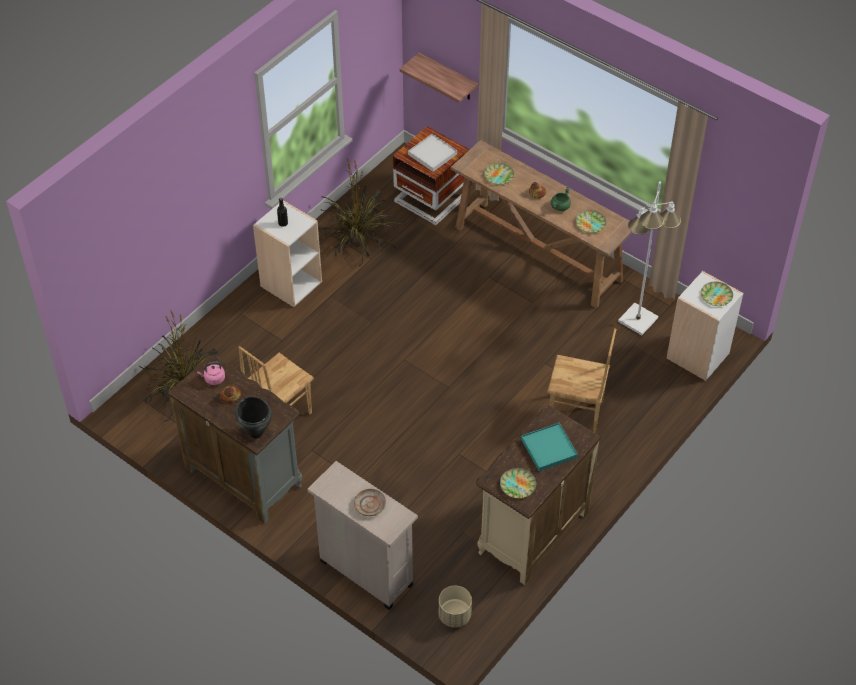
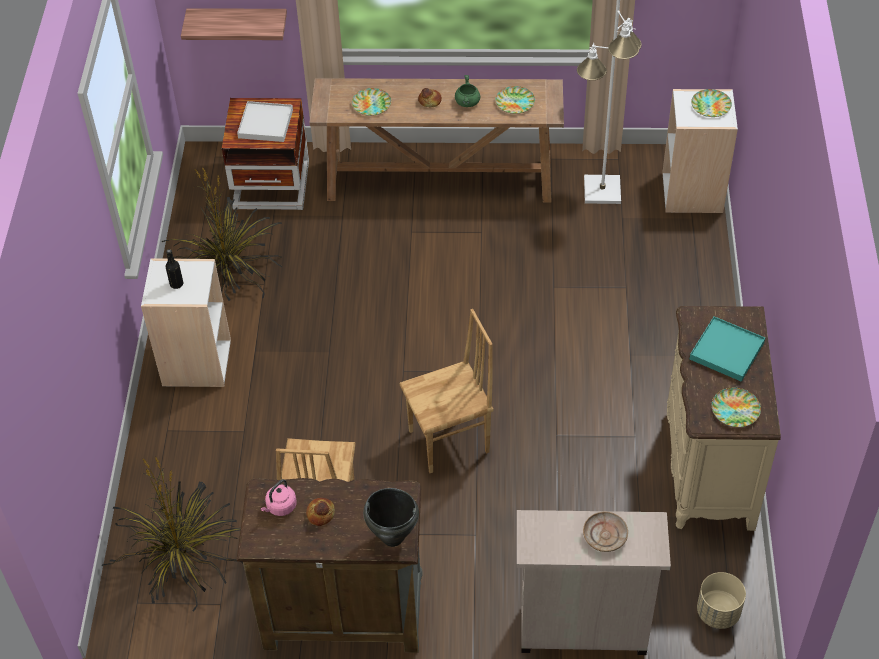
camera: 35 degrees left, 0 degrees up
brown chair [547,329,616,433] -> brown chair moved to [400,309,493,473]

